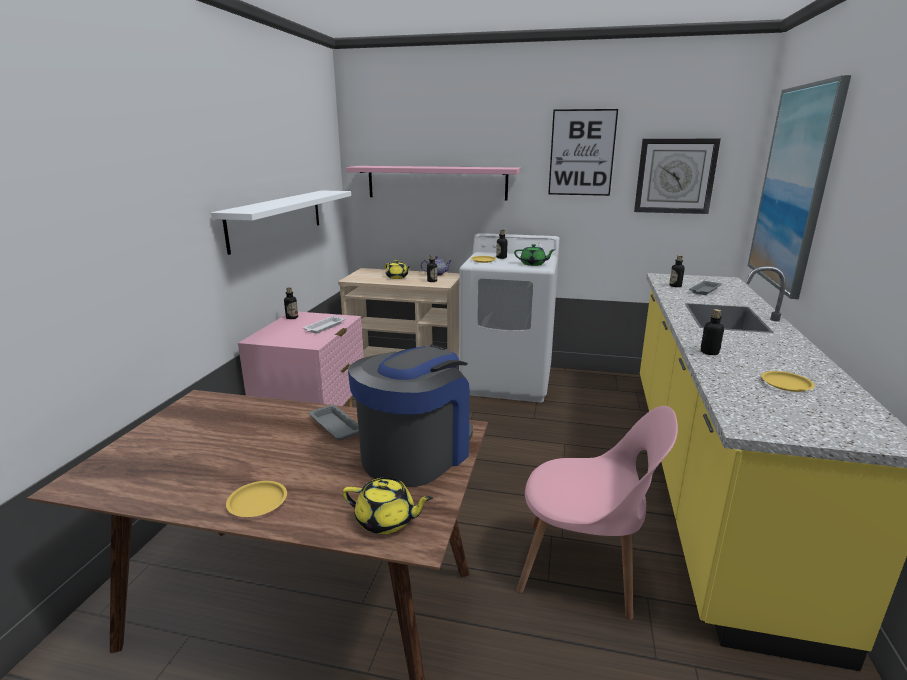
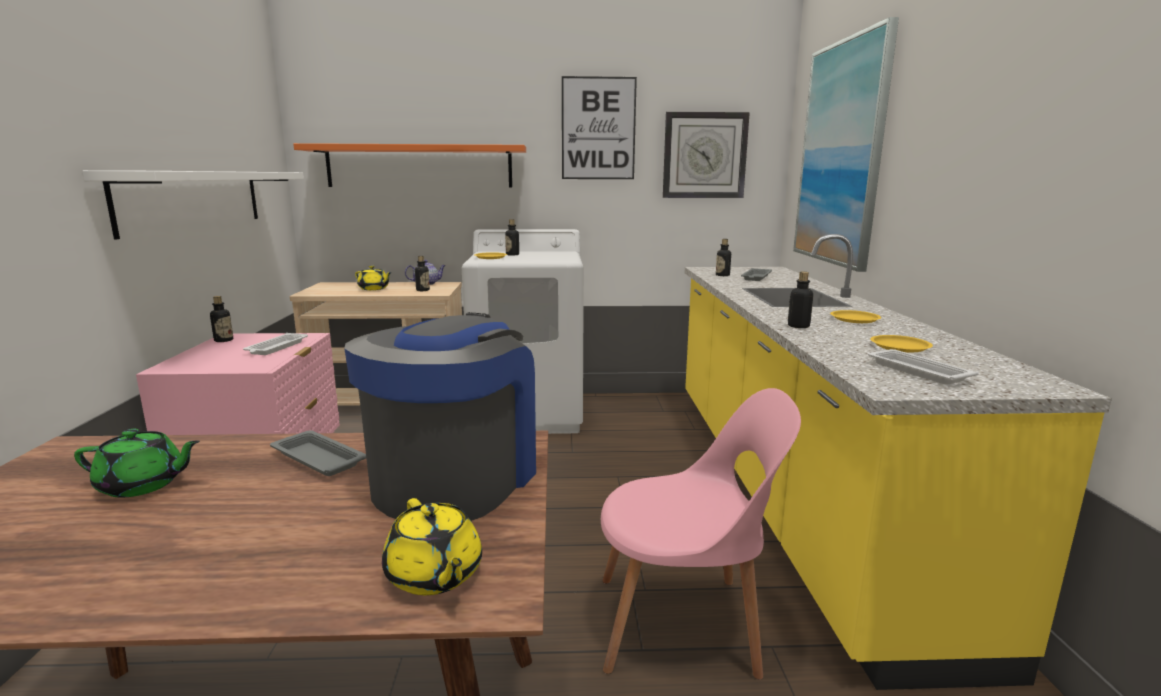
camera: 15 degrees left, 5 degrees down
yellow plate [226,481,287,517] -> yellow plate moved to [830,310,881,323]
yellow teapot [343,477,433,534] -> yellow teapot turned 60 degrees clockwise [382,498,482,595]
pink shelf [346,166,521,200] -> orange shelf [293,143,526,188]
green teapot [514,244,556,266] -> green teapot moved to [74,429,200,498]
none -> white tray [868,349,979,385]

